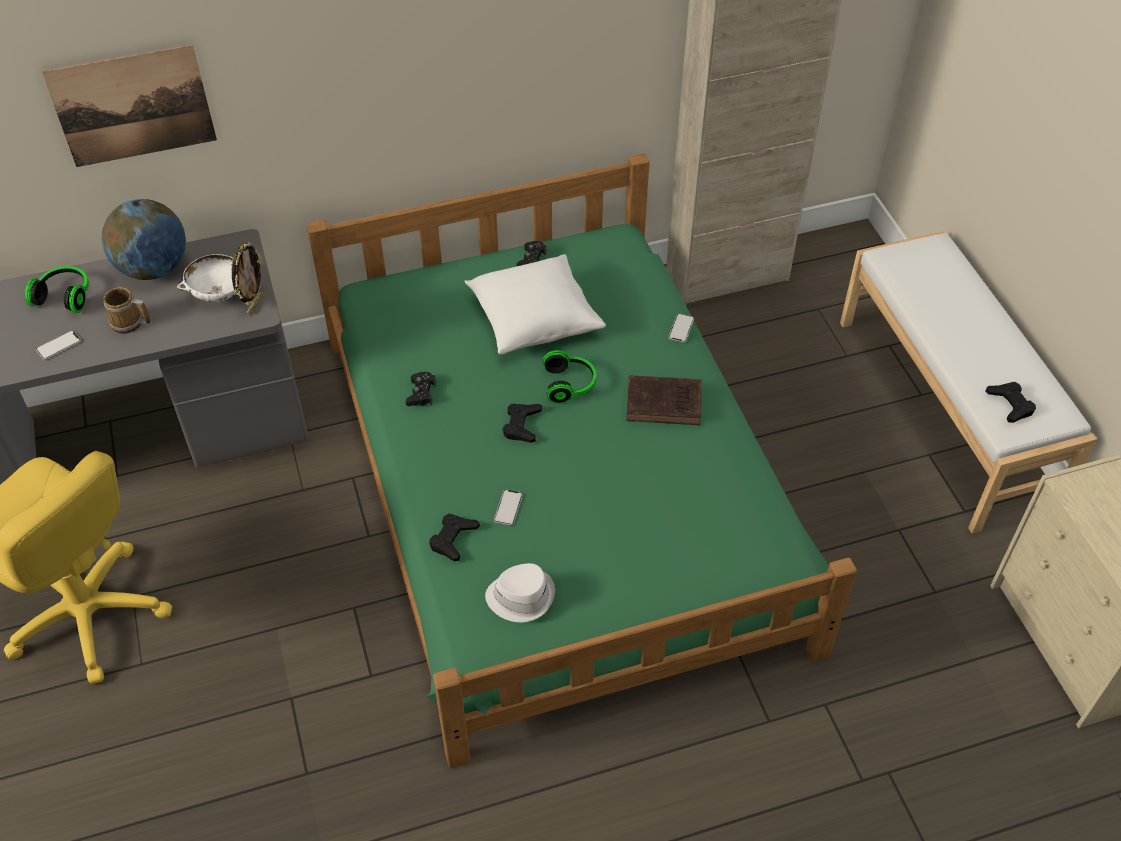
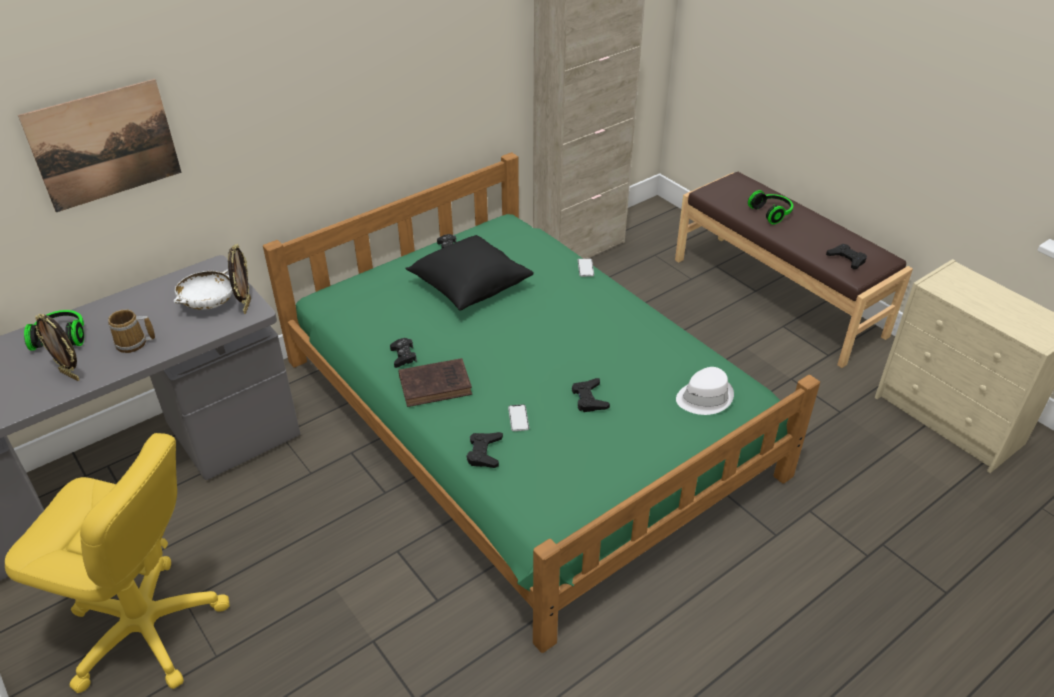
camera: 20 degrees left, 10 degrees down
phone [36,330,81,360] -> picture frame [35,314,80,381]
globe [102,199,186,280] -> none
white pillow [465,254,606,355] -> black pillow [406,235,534,310]
white hat [485,563,555,622] -> white hat moved to [676,367,734,415]
black game controller [503,404,542,443] -> black game controller moved to [572,378,610,412]
headphones [542,350,596,404] -> headphones moved to [748,190,793,225]
brown book [626,375,702,425] -> brown book moved to [399,358,472,407]
white bench [840,231,1097,533] -> brown bench [675,172,913,368]

